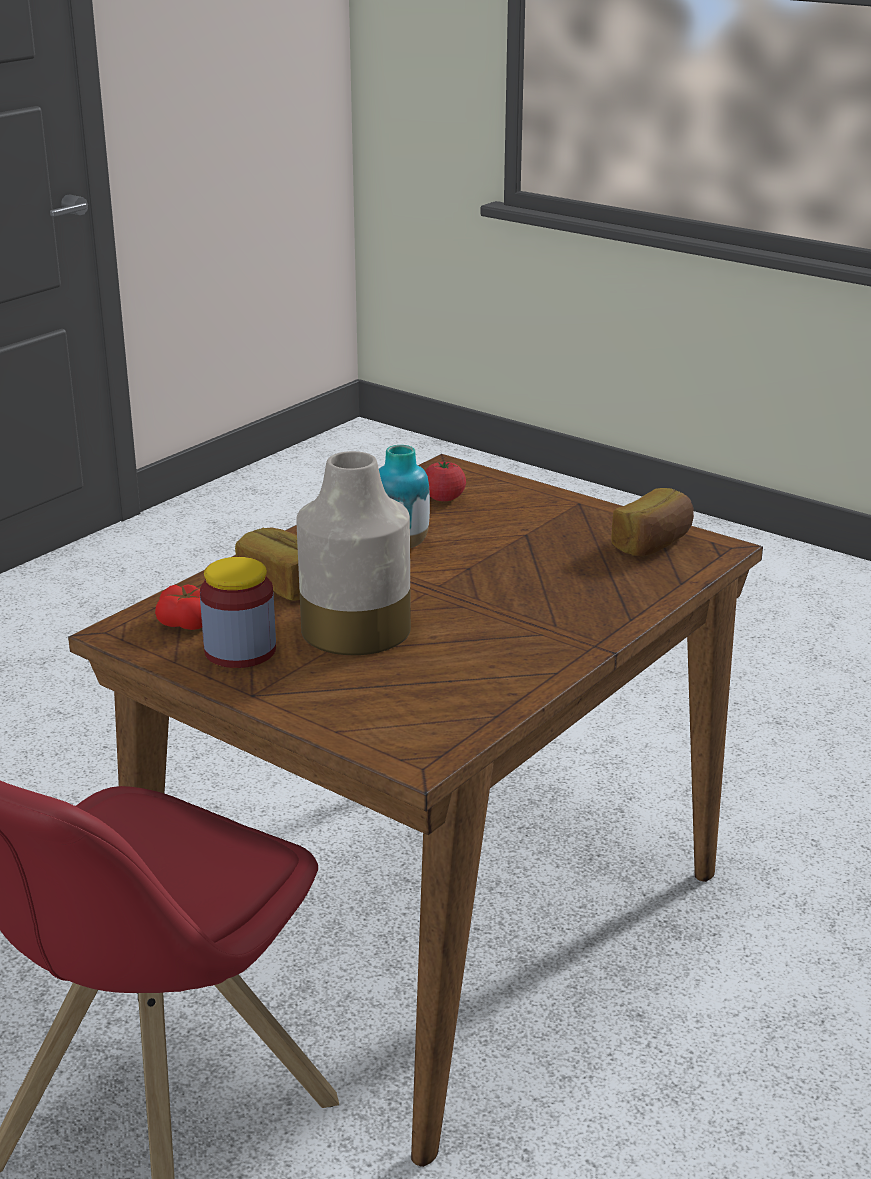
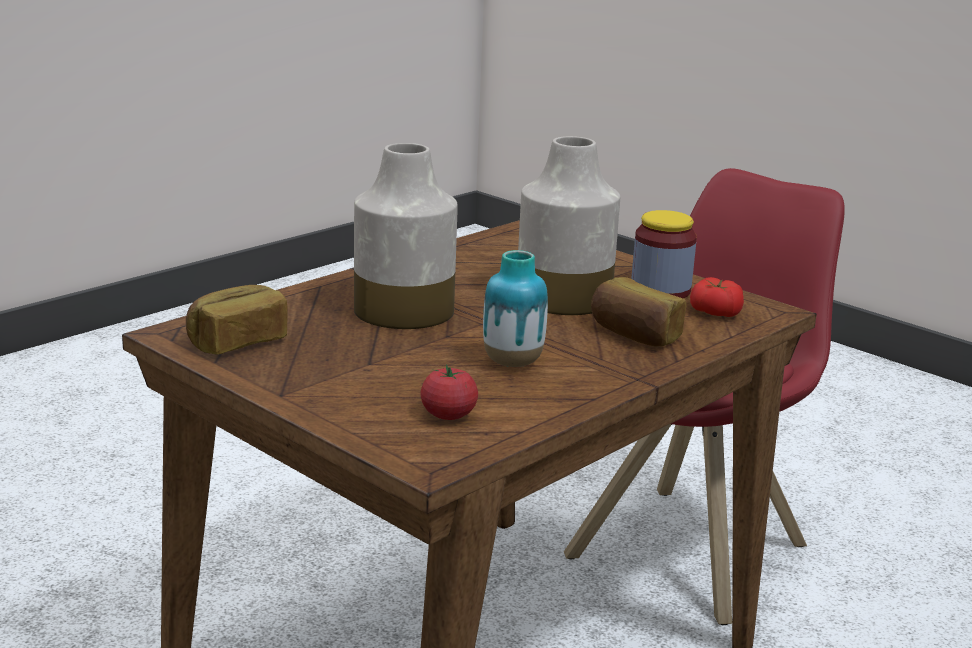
camera: 175 degrees left, 5 degrees down
none -> beige vase [354,143,458,329]

